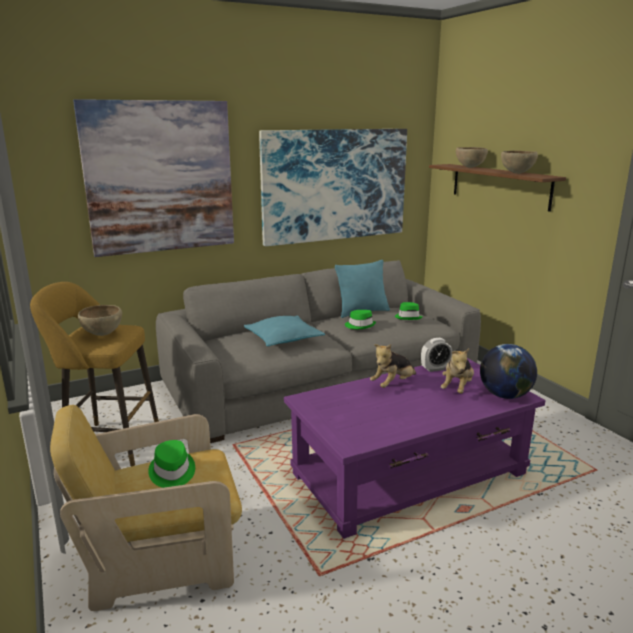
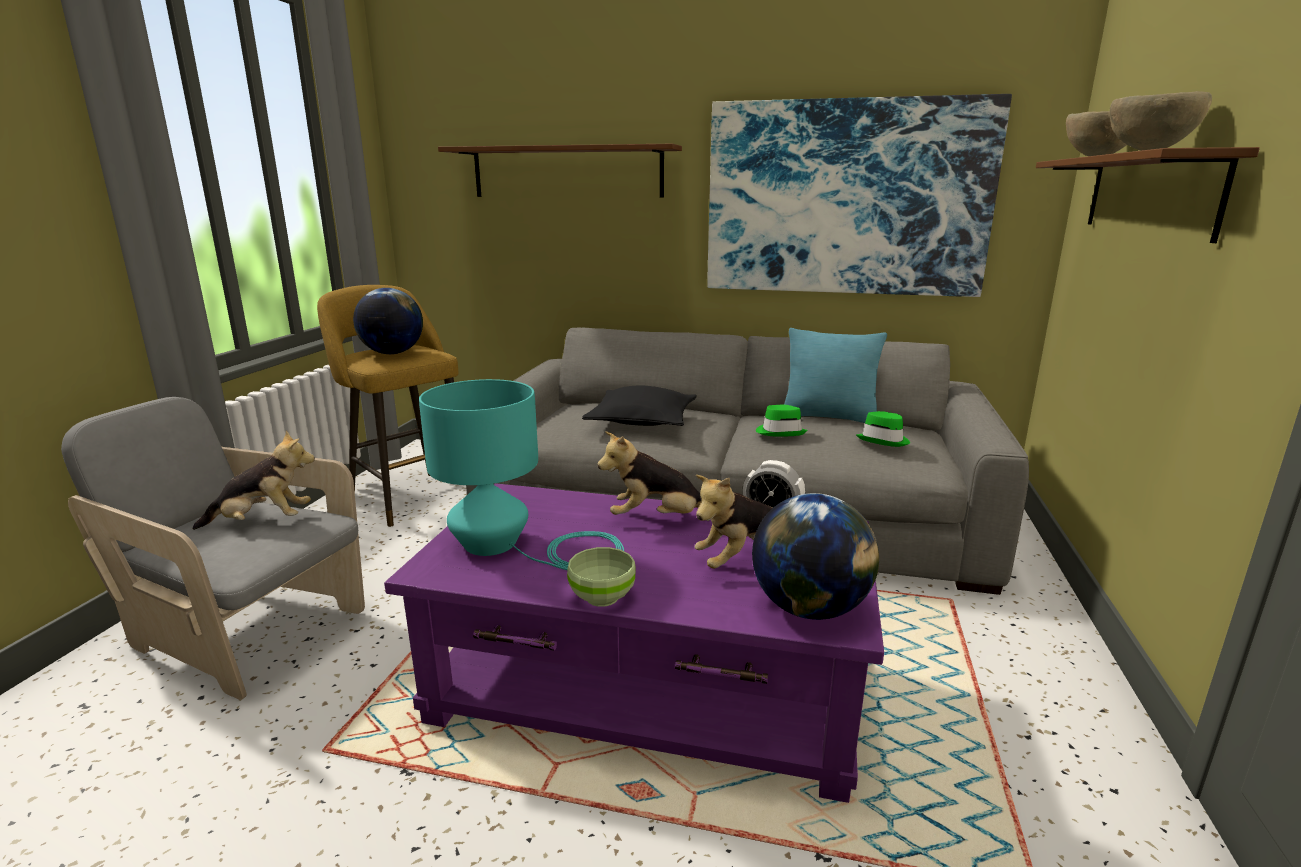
camera: 40 degrees right, 0 degrees up
yellow armchair [50,405,242,611] -> grey armchair [61,397,365,700]
picture [73,99,234,257] -> brown shelf [438,144,682,198]
brown bowl [78,305,122,336] -> globe [353,288,423,354]
green hat [148,440,195,488] -> plush toy [192,431,315,530]
turquoise pillow [244,315,325,346] -> black pillow [582,385,697,426]
none -> turquoise table lamp [419,379,624,570]
none -> green bowl [567,547,636,607]

